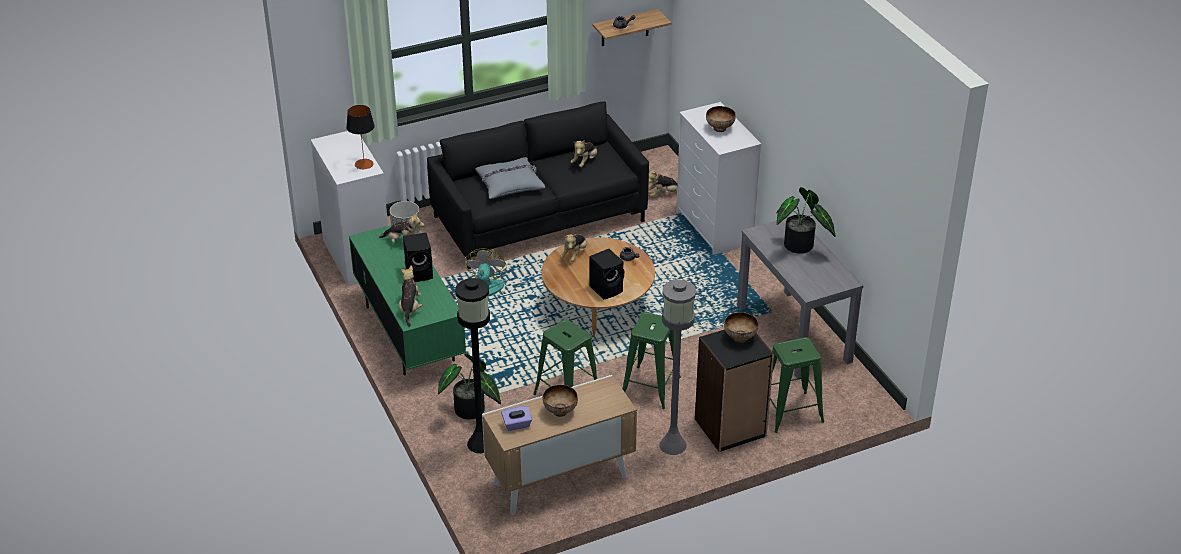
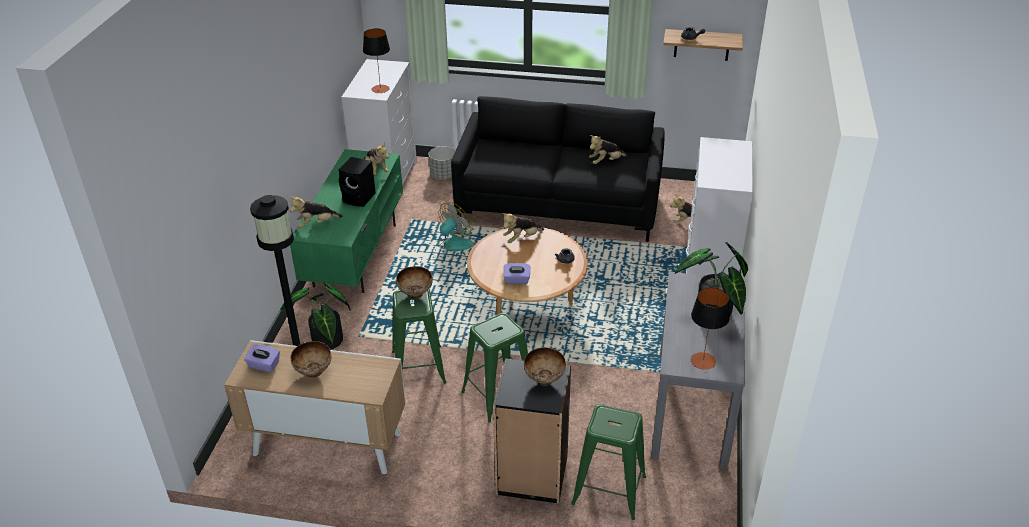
camera: 35 degrees right, 0 degrees up
plush toy [399,266,422,327] -> plush toy turned 150 degrees counterclockwise [289,196,343,228]
grey pillow [475,157,545,199] -> none
black speaker [589,249,624,300] -> purple tissue box [504,263,530,284]
grey floor lamp [659,280,696,455] -> none
bowl [706,106,736,132] -> bowl moved to [396,266,433,299]
none -> table lamp [691,287,730,370]

